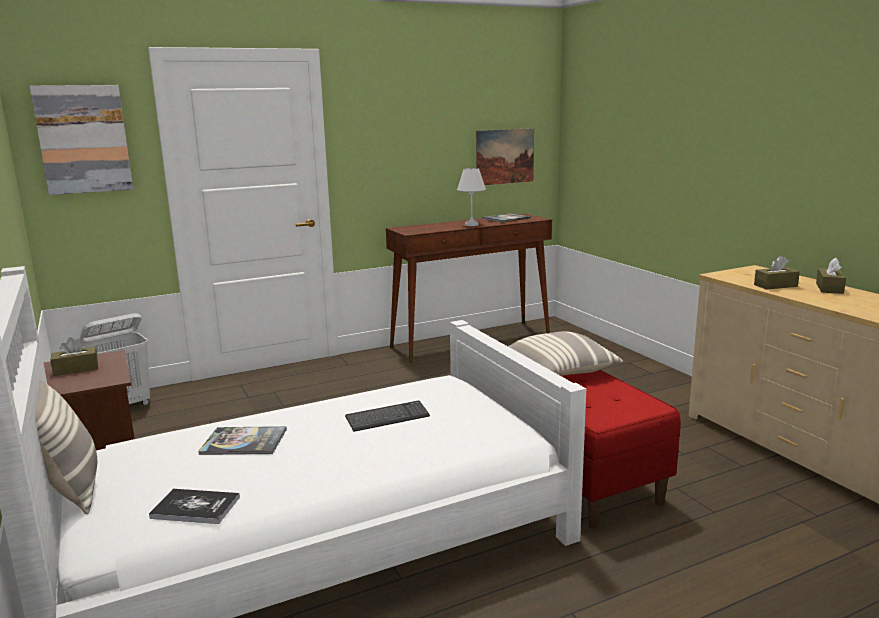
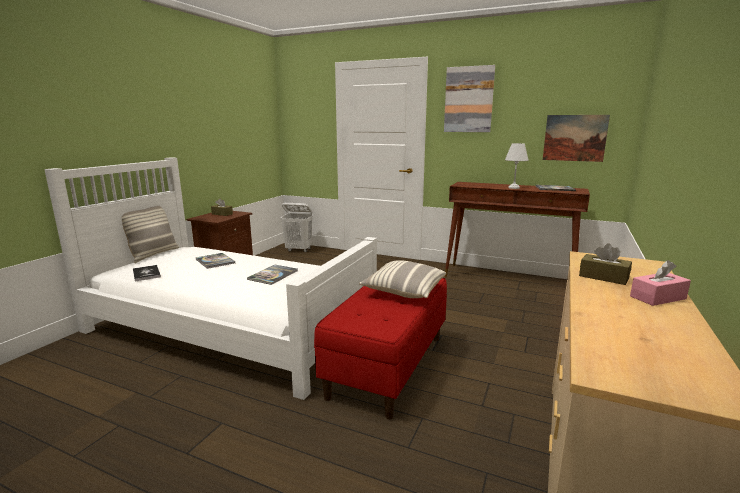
camera: 50 degrees right, 0 degrees up
picture [30,85,133,195] -> picture moved to [444,65,495,132]
keyboard [345,401,430,432] -> book [247,265,298,285]
brown tissue box [816,258,846,294] -> pink tissue box [630,260,691,306]

